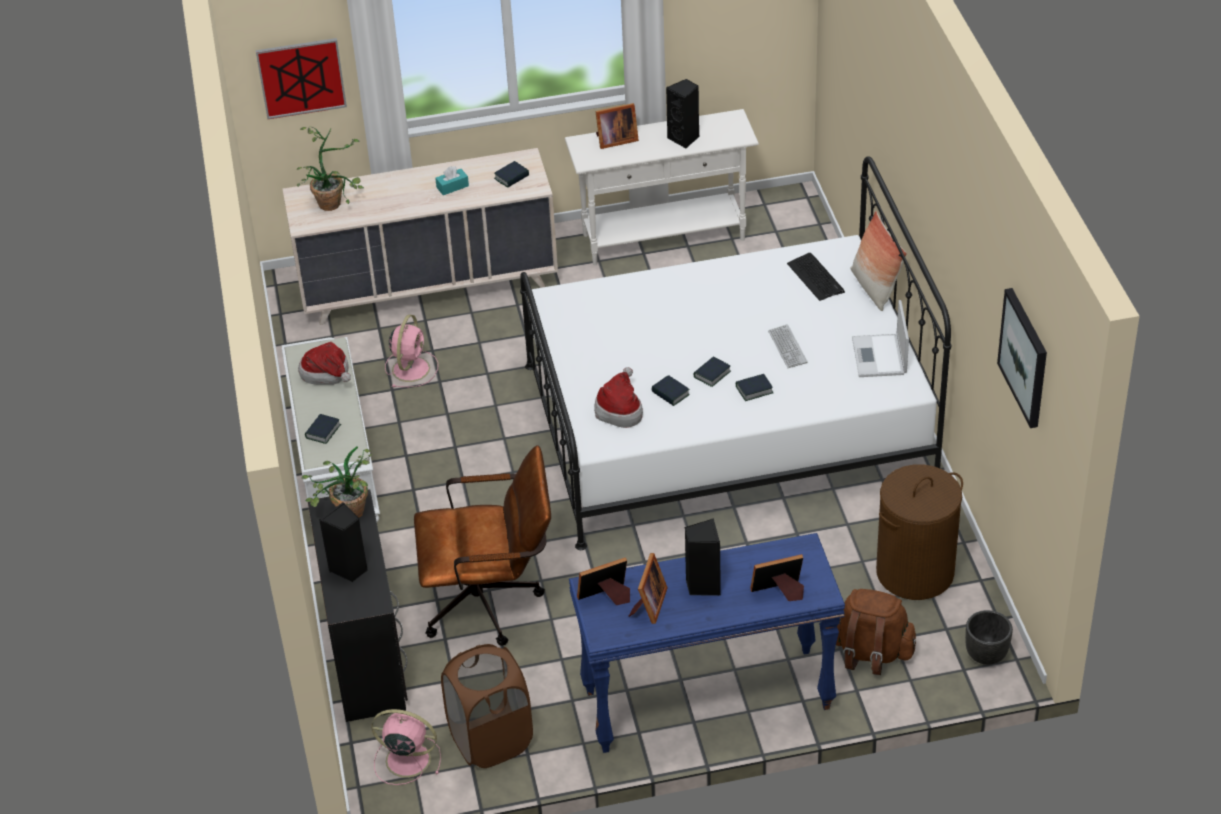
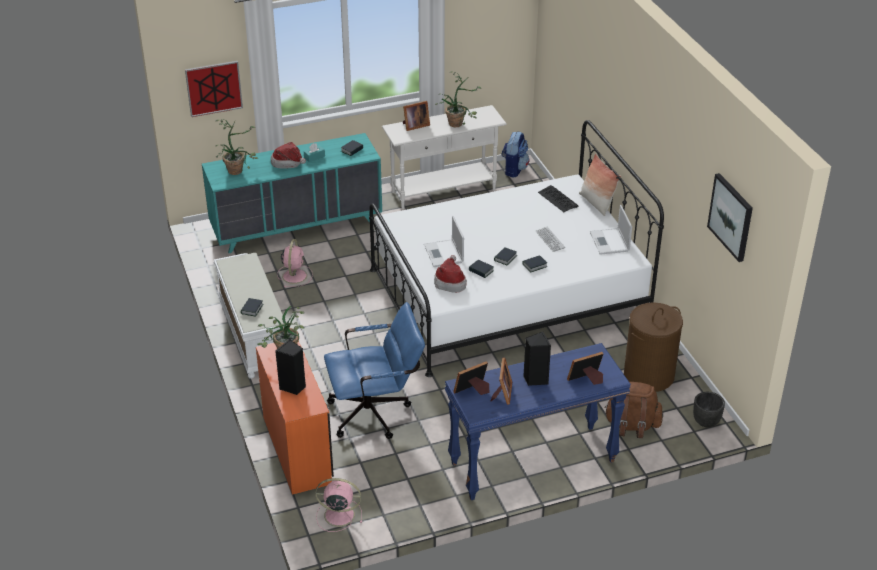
camera: 10 degrees left, 5 degrees down
beige dresser [282,148,558,325] -> turquoise dresser [202,133,382,253]
hat [298,342,351,385] -> hat moved to [271,142,306,169]
black desk [308,489,408,722] -> orange desk [256,341,334,495]
brown office chair [414,445,551,646] -> blue office chair [324,302,425,439]
brown laundry basket [441,644,533,768] -> none
black speaker [666,79,700,149] -> potted plant [435,71,481,127]
none -> laptop [424,216,464,267]
none -> backpack [501,131,529,178]

